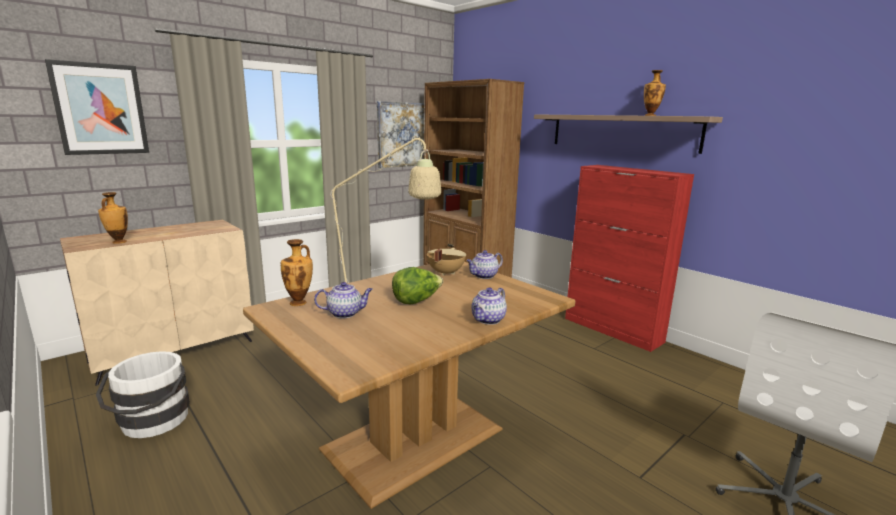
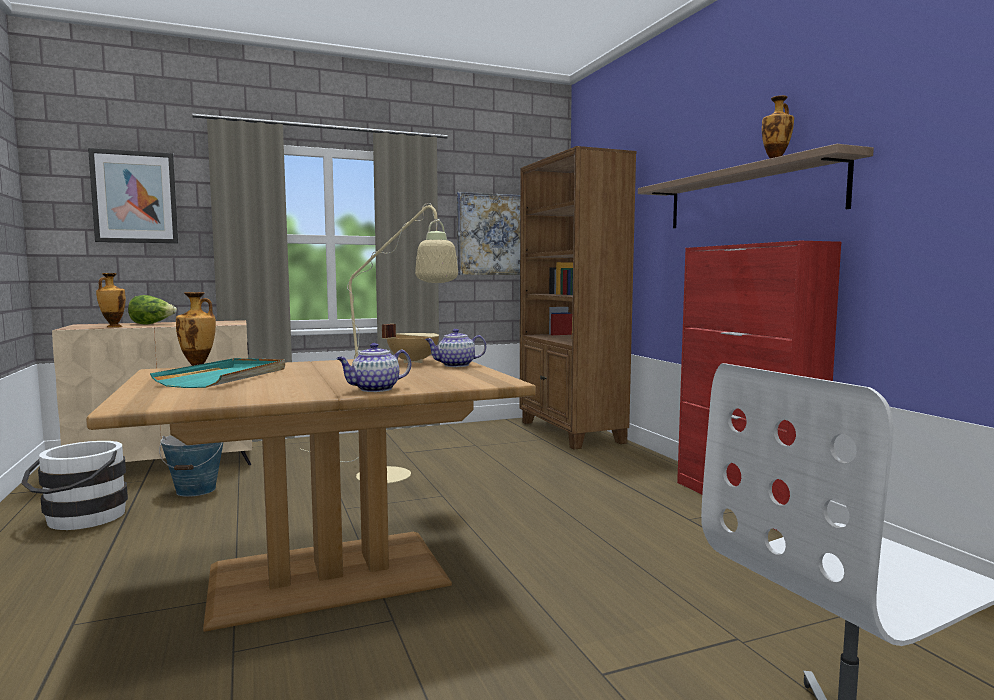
camera: 20 degrees right, 10 degrees down
teapot [314,282,373,318] -> turquoise tray [150,358,285,388]
lettuce [392,267,443,304] -> lettuce moved to [128,295,177,324]
none -> bucket [159,435,223,497]

